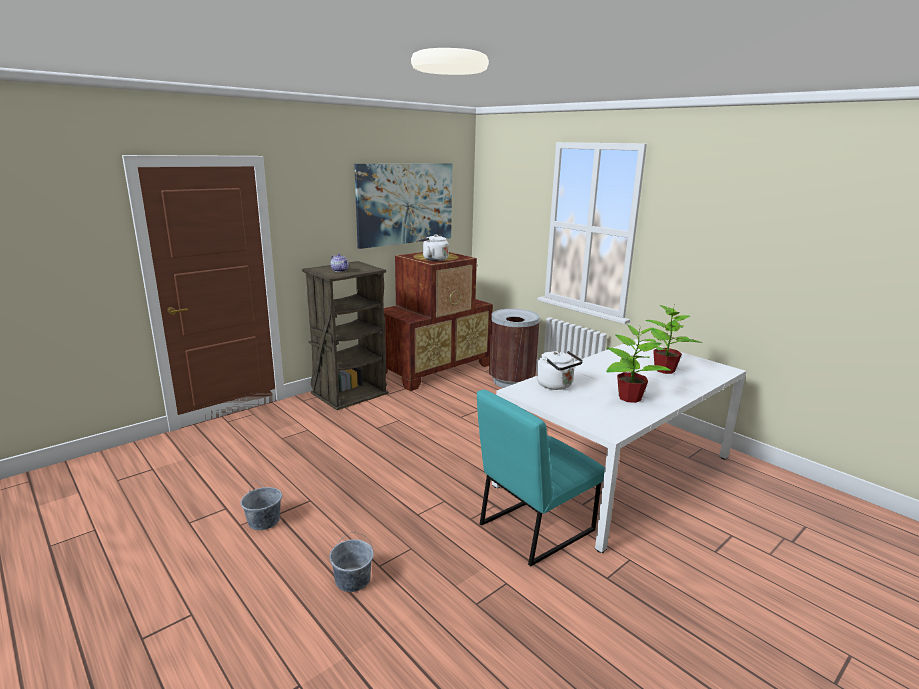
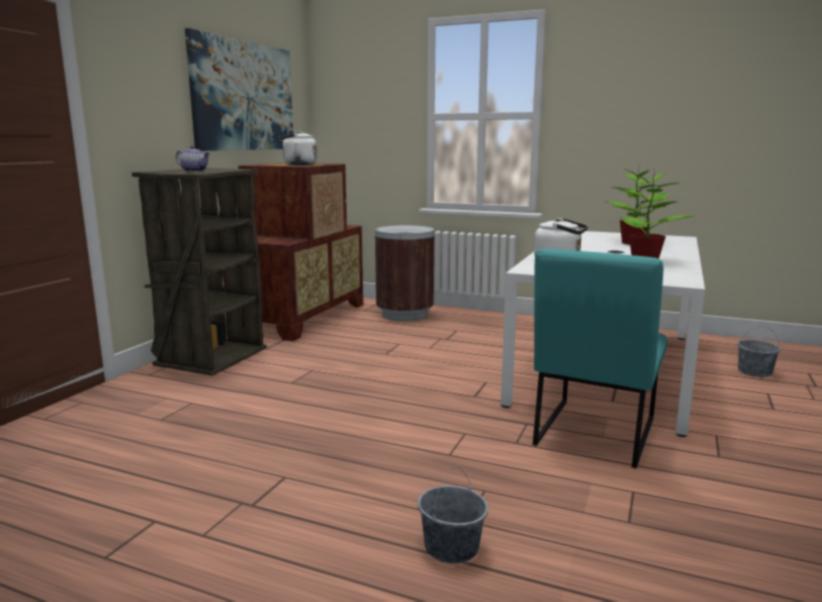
camera: 25 degrees left, 5 degrees down
grey bucket [241,480,282,530] -> grey bucket moved to [737,326,781,377]

